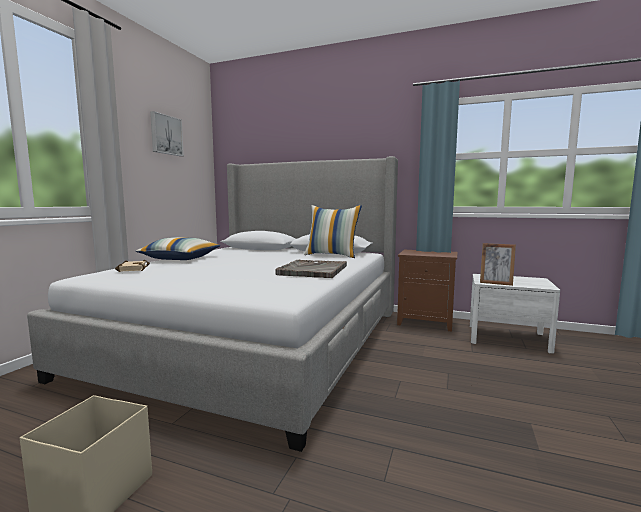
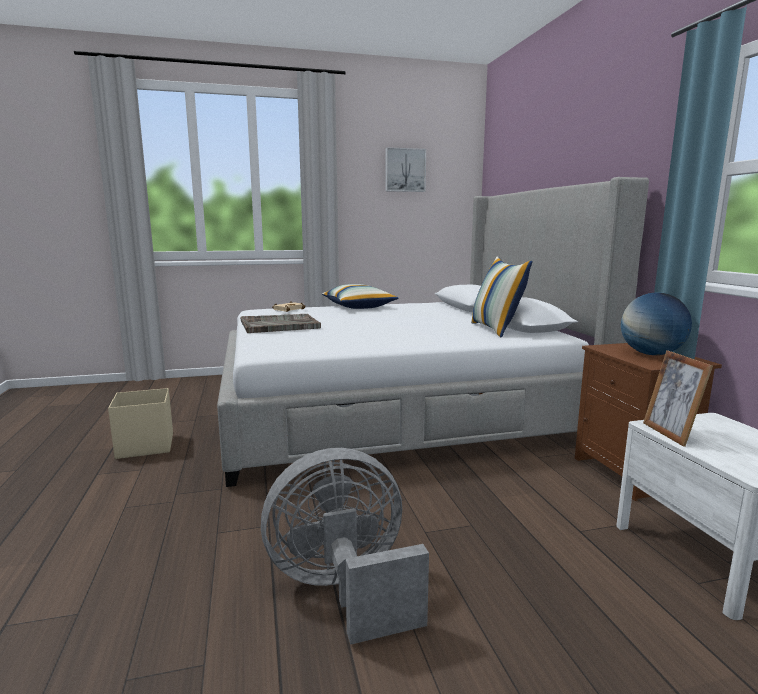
camera: 55 degrees right, 5 degrees up
grey tray [275,260,347,278] -> grey tray moved to [240,314,321,333]
none -> grey fan [261,448,429,645]
none -> globe [621,293,692,355]

